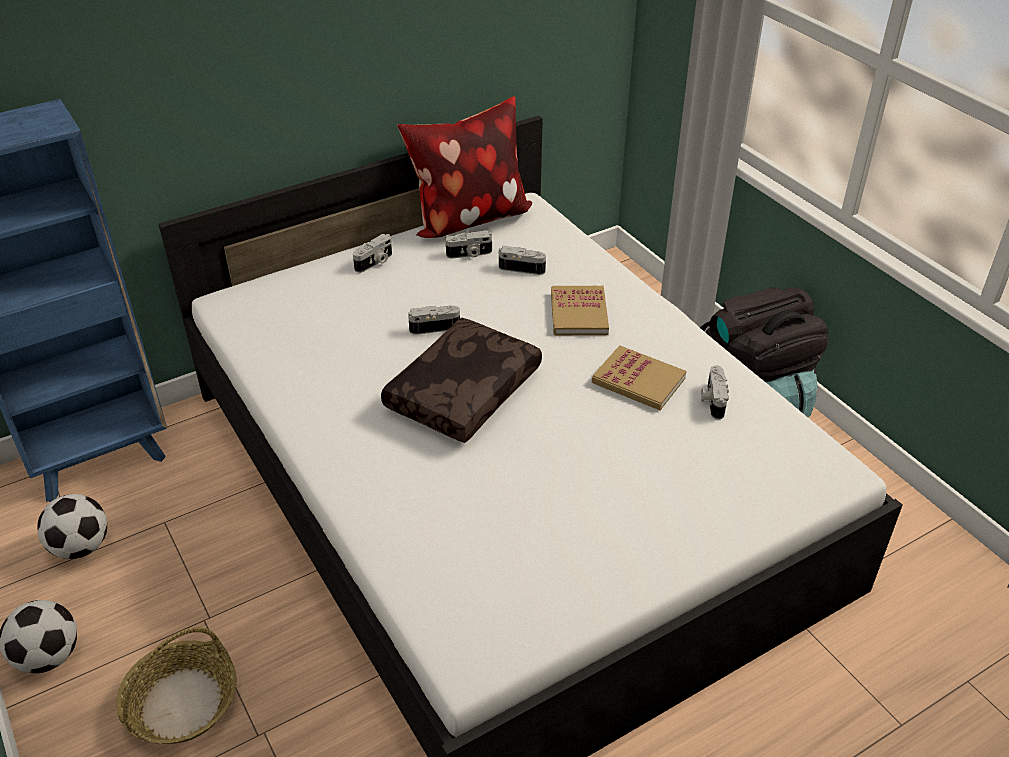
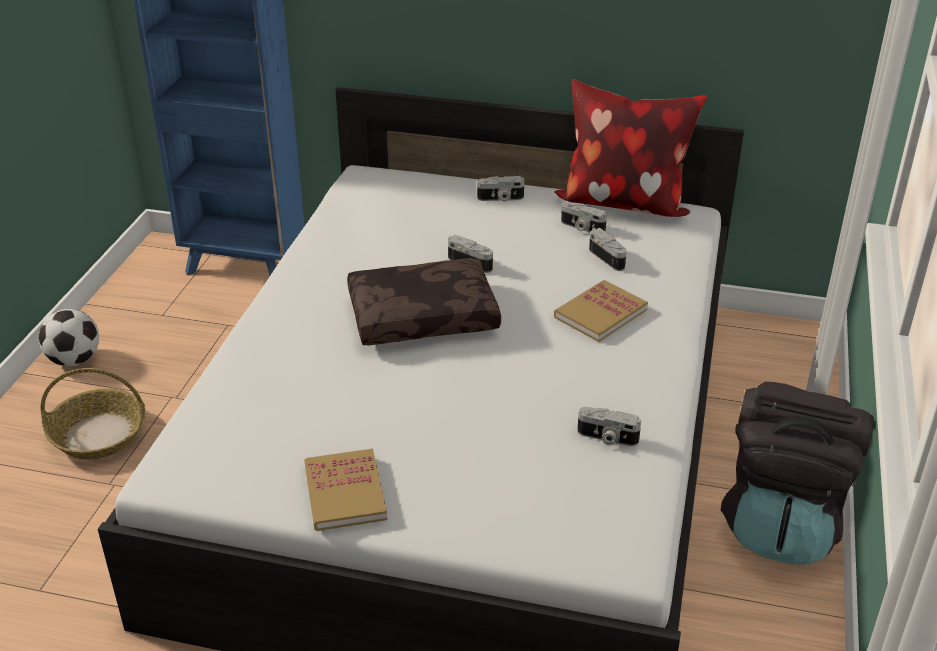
camera: 45 degrees right, 5 degrees down
football [37,494,107,559] -> none
book [592,345,687,410] -> book moved to [304,449,387,531]
camera [701,365,729,420] -> camera turned 120 degrees counterclockwise [577,407,641,446]

